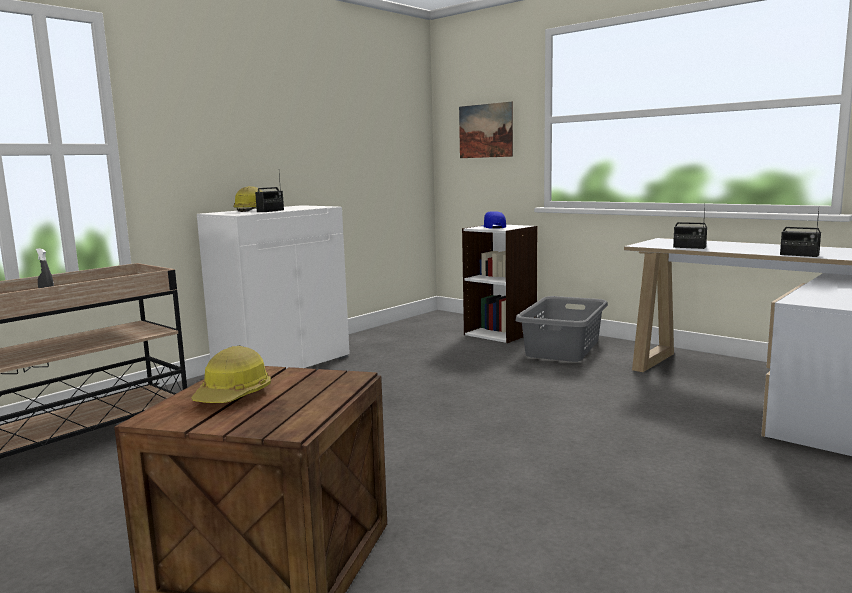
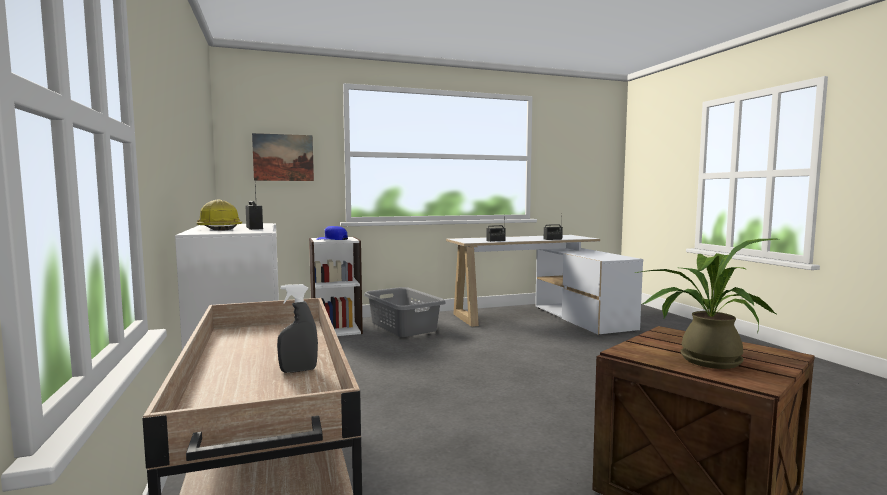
camera: 60 degrees left, 5 degrees down
hard hat [191,346,271,403] -> potted plant [635,239,778,369]

